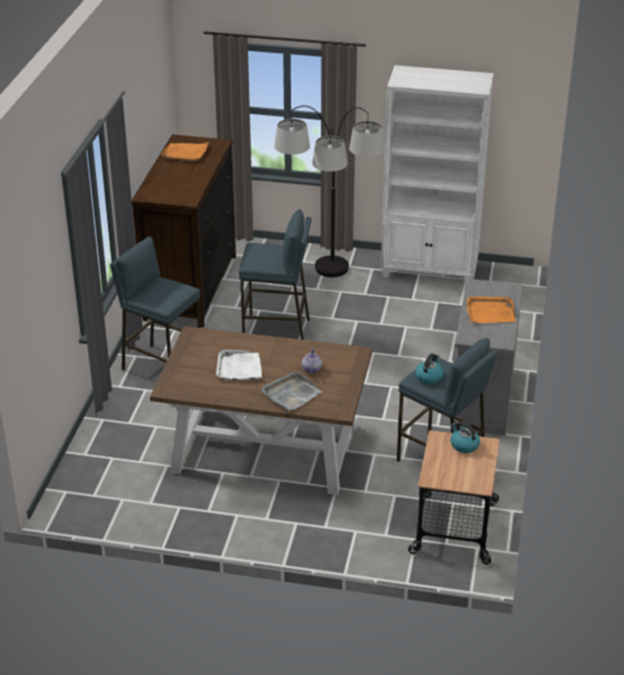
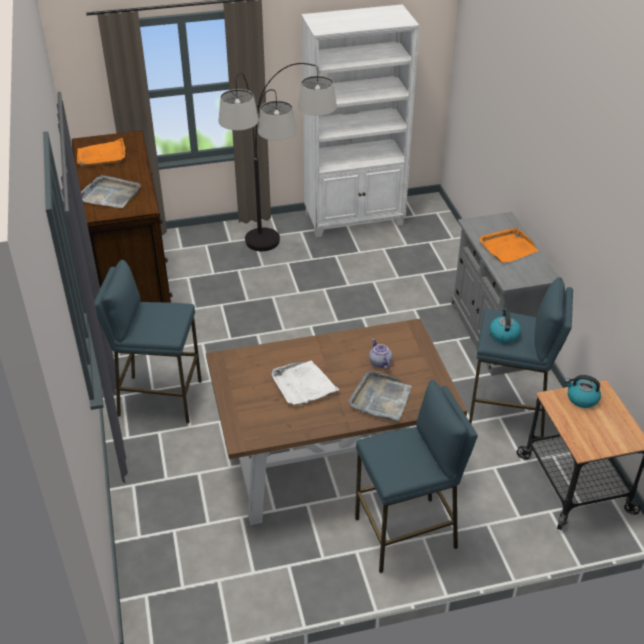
camera: 25 degrees left, 5 degrees up
blue stool [239,209,311,340] -> blue stool moved to [355,380,478,573]
none -> grey tray [81,175,141,208]

